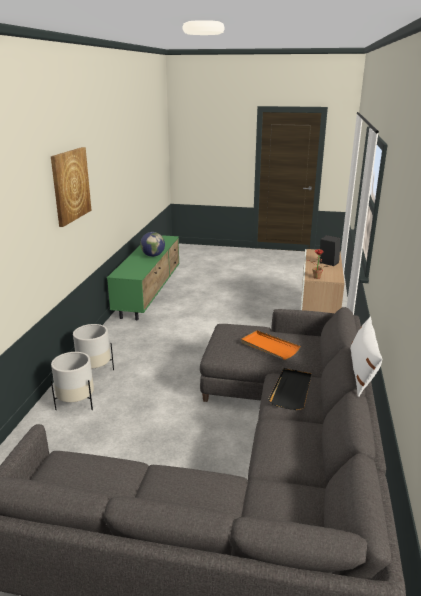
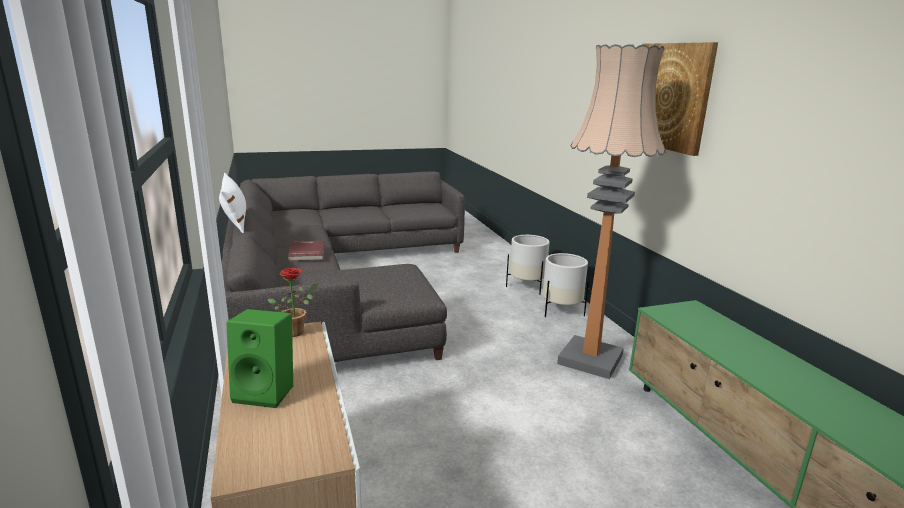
camera: 150 degrees right, 5 degrees down
globe [140,232,165,257] -> none
orange tray [241,330,300,360] -> none
black tray [268,368,312,410] -> red book [288,241,325,261]
black speaker [320,235,341,266] -> green speaker [226,309,293,408]
none -> floor lamp [557,44,666,379]

